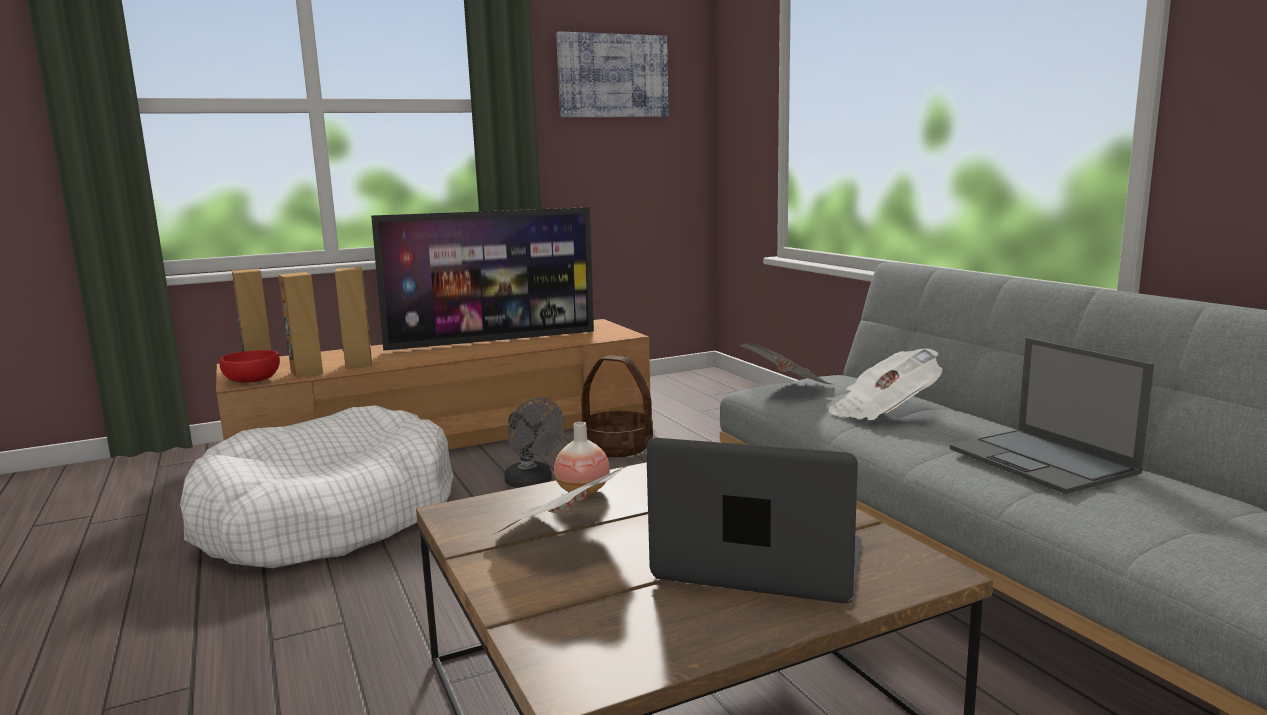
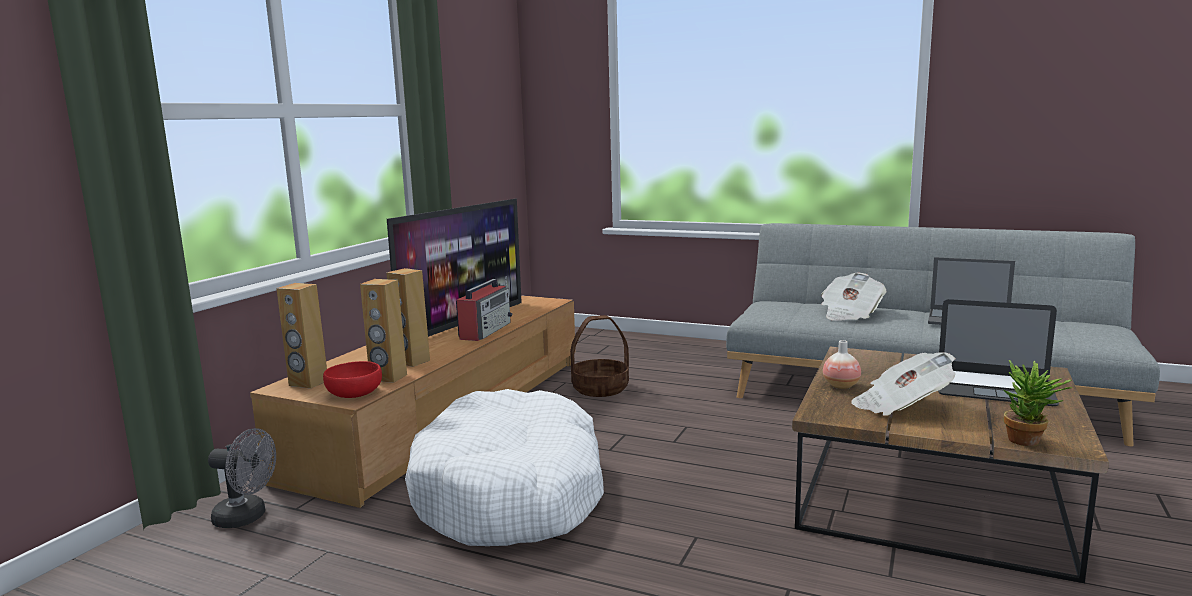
camera: 40 degrees left, 0 degrees up
grey fan [504,398,565,488] -> grey fan moved to [208,428,276,528]
picture [556,31,669,117] -> none
laptop [646,438,862,603] -> laptop turned 135 degrees counterclockwise [938,299,1059,406]
newspaper [739,343,831,384] -> none
none -> radio [456,276,512,341]
none -> potted plant [1003,360,1072,446]

